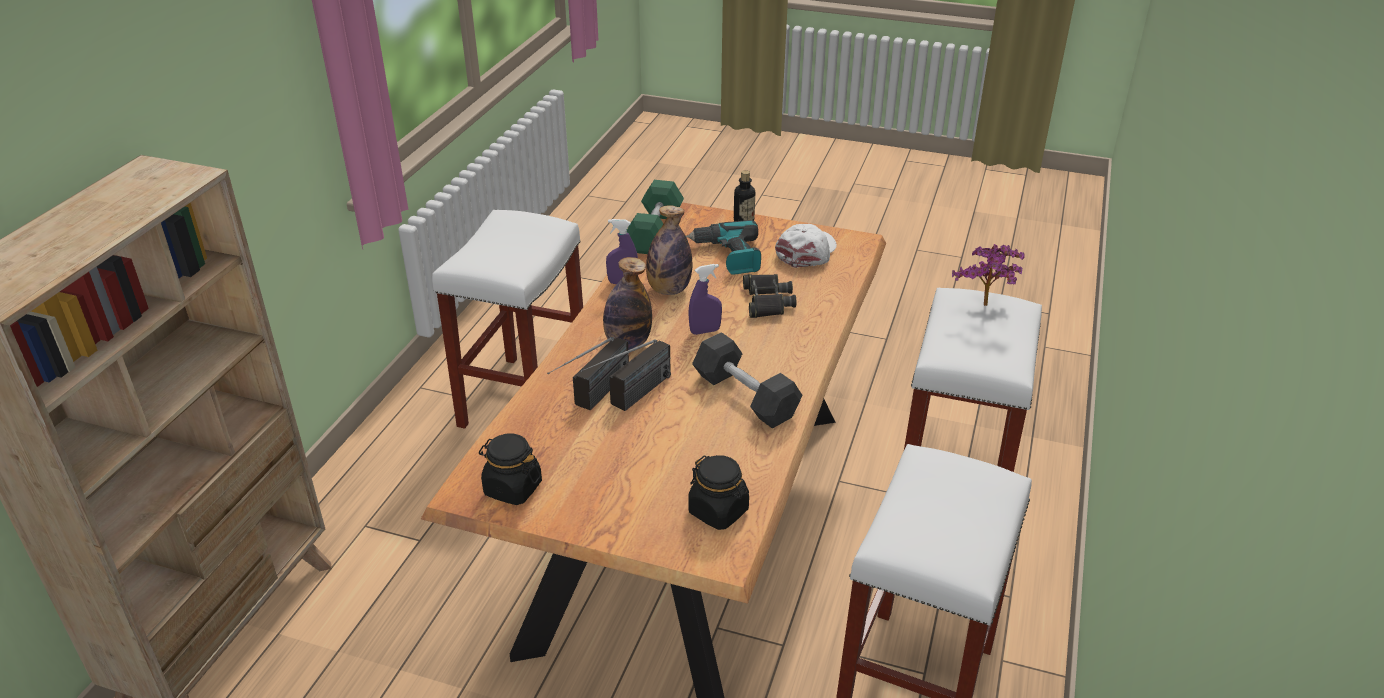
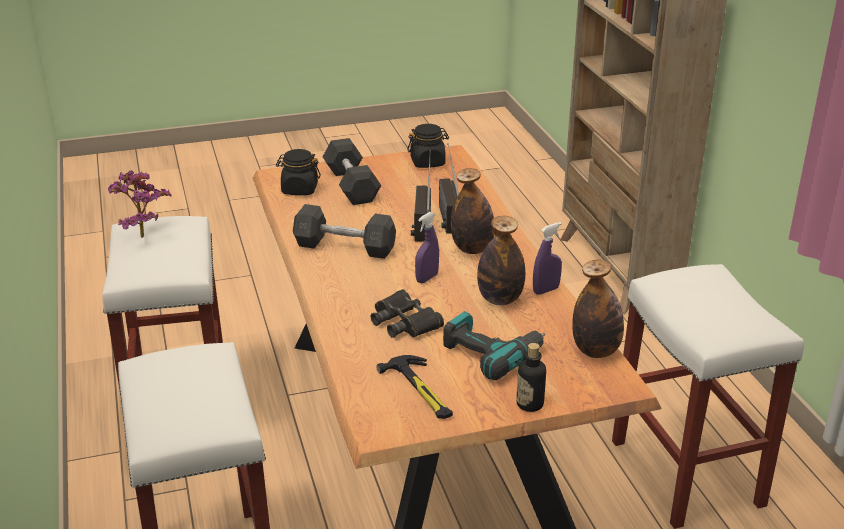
camera: 145 degrees right, 5 degrees down
green dumbbell [627,180,684,254] -> bottle [572,259,624,358]
white cap [775,224,837,268] -> hammer [376,355,453,419]
potted plant [952,244,1024,306] -> potted plant moved to [108,170,172,238]
none -> grey dumbbell [323,138,381,205]

